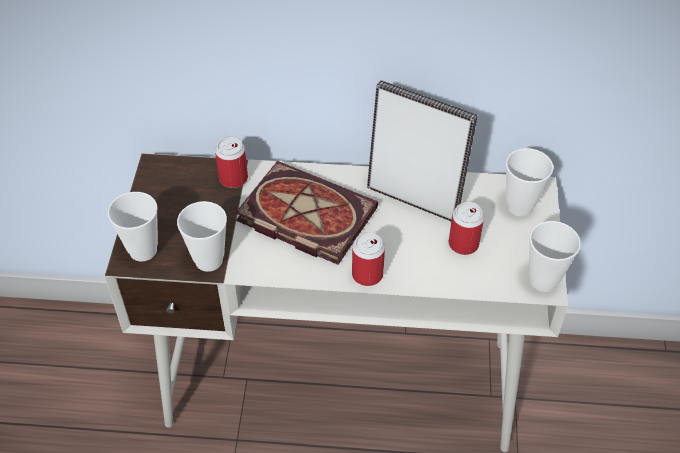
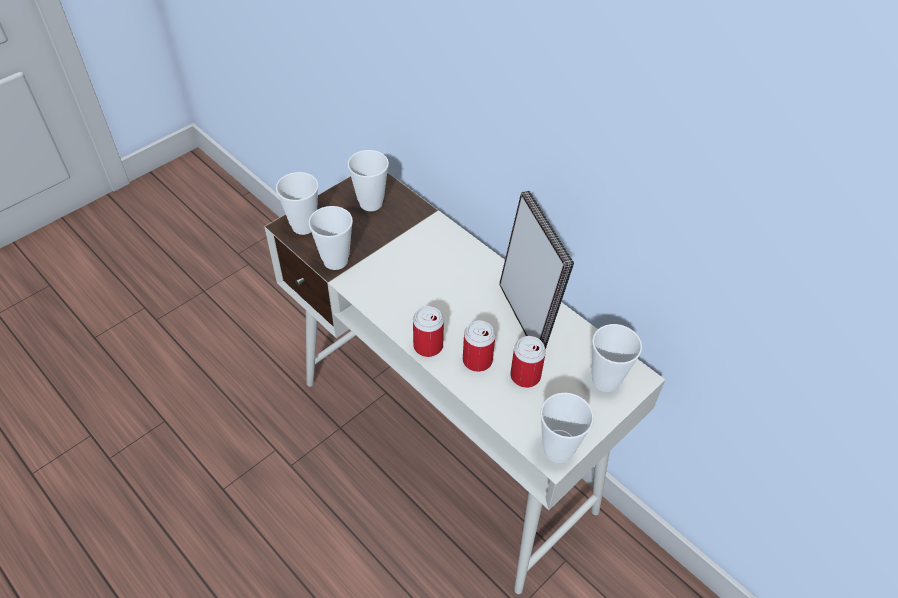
camera: 40 degrees right, 0 degrees up
can [215,137,248,188] -> can moved to [463,320,496,372]
book [235,161,378,265] -> none
none -> cup [348,150,389,211]

